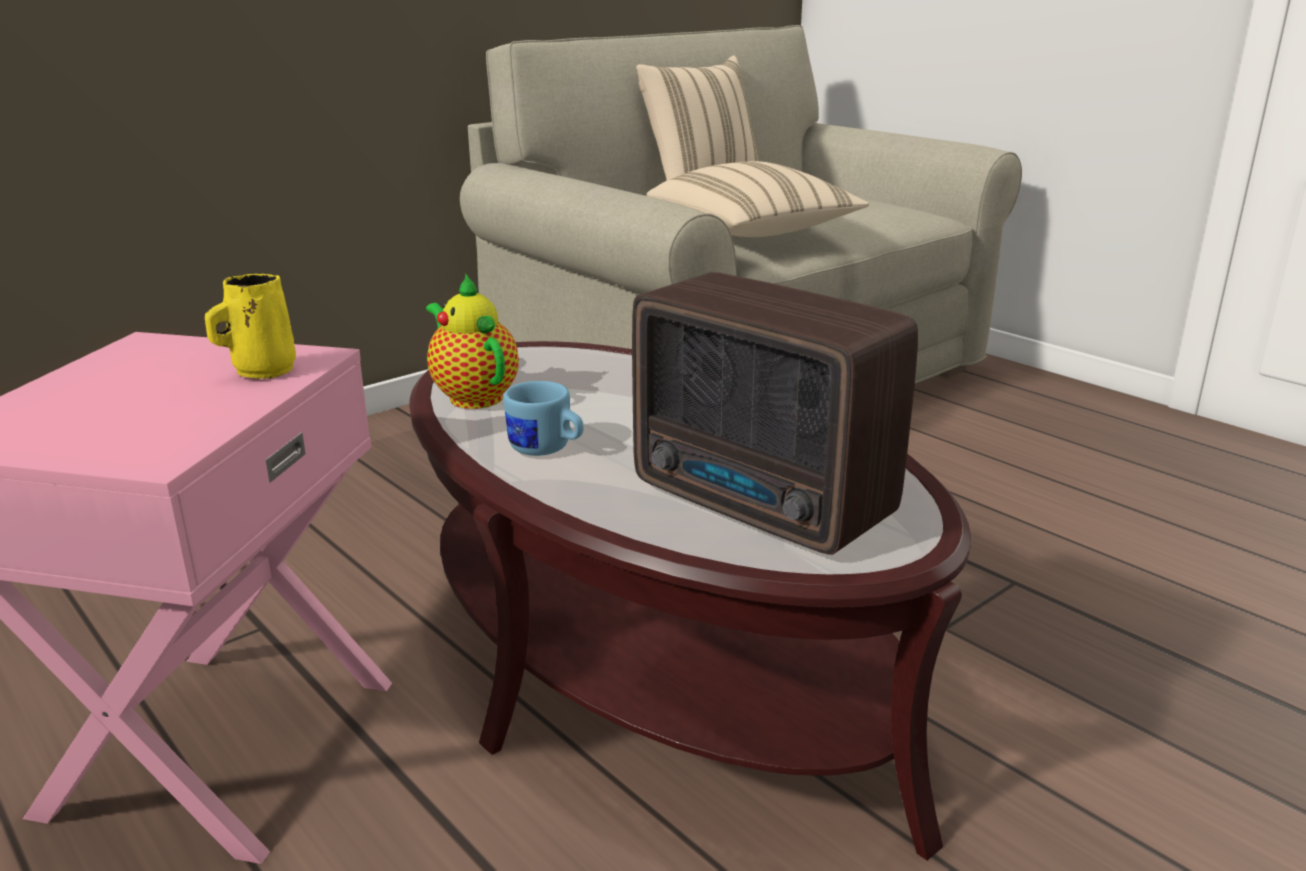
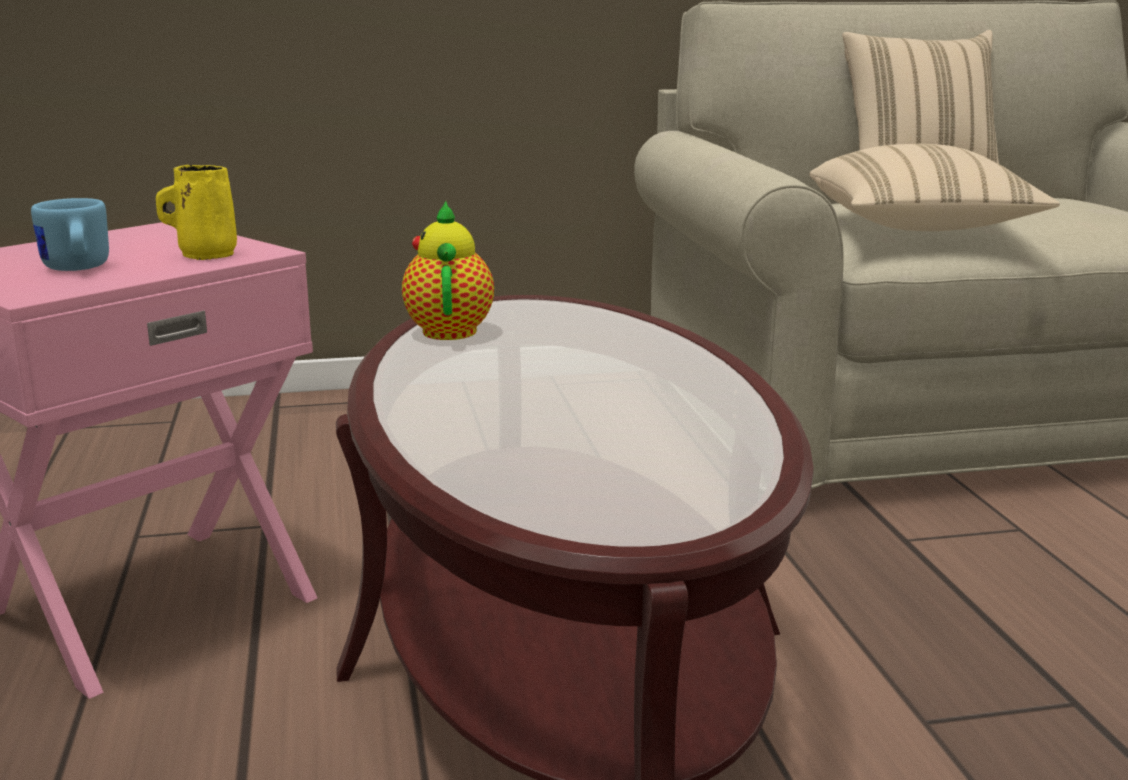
camera: 30 degrees right, 5 degrees down
blue mug [504,381,584,456] -> blue mug moved to [31,198,109,271]
radio [632,272,918,555] -> none

